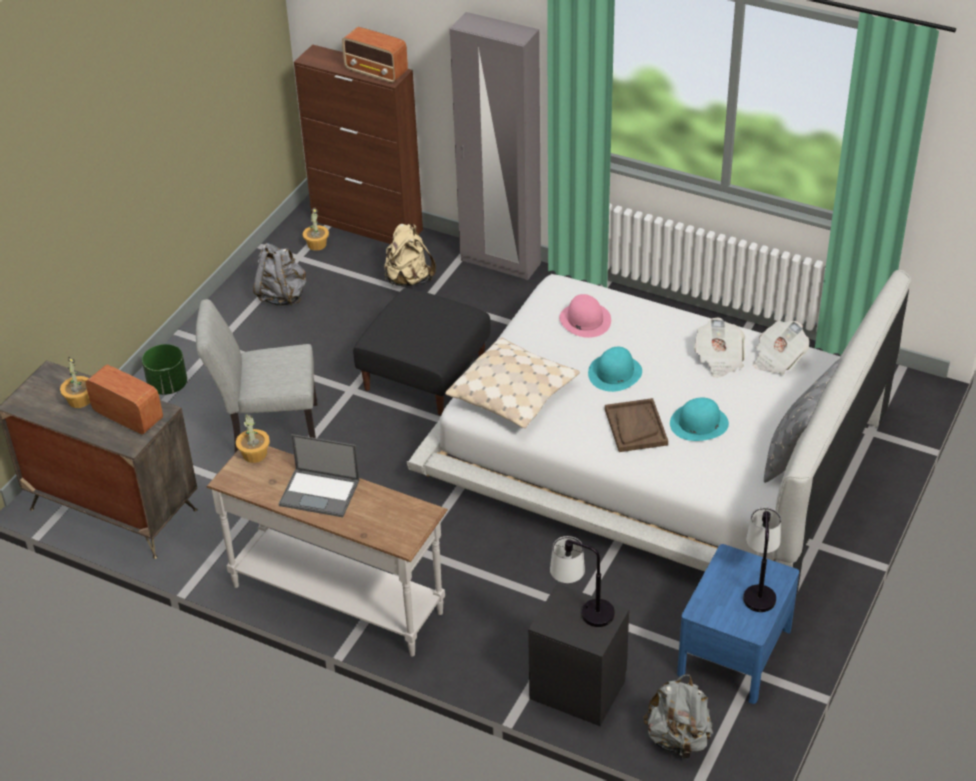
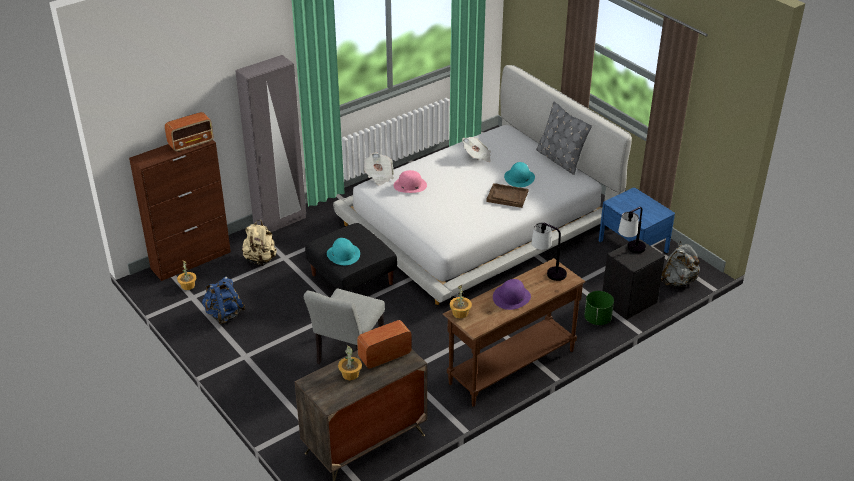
camera: 65 degrees left, 5 degrees down
green planter [142,344,187,395] -> green planter moved to [584,291,614,325]
white console table [206,446,448,656] -> brown console table [443,258,586,407]
grey backpack [253,243,306,306] -> blue backpack [202,276,245,324]
laptop [279,434,360,517] -> purple hat [493,279,531,310]
beige pillow [445,338,580,428] -> none
turquoise hat [588,347,642,392] -> turquoise hat moved to [327,238,360,265]
table lamp [743,507,781,612] -> table lamp moved to [531,223,567,281]
newspaper [753,321,809,375] -> newspaper moved to [364,153,394,186]

